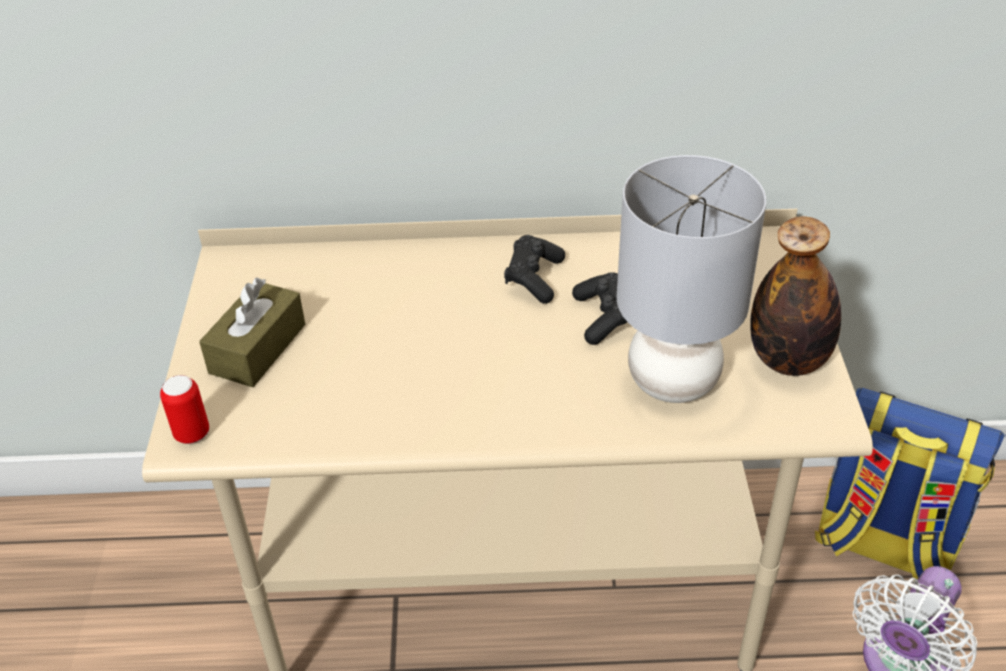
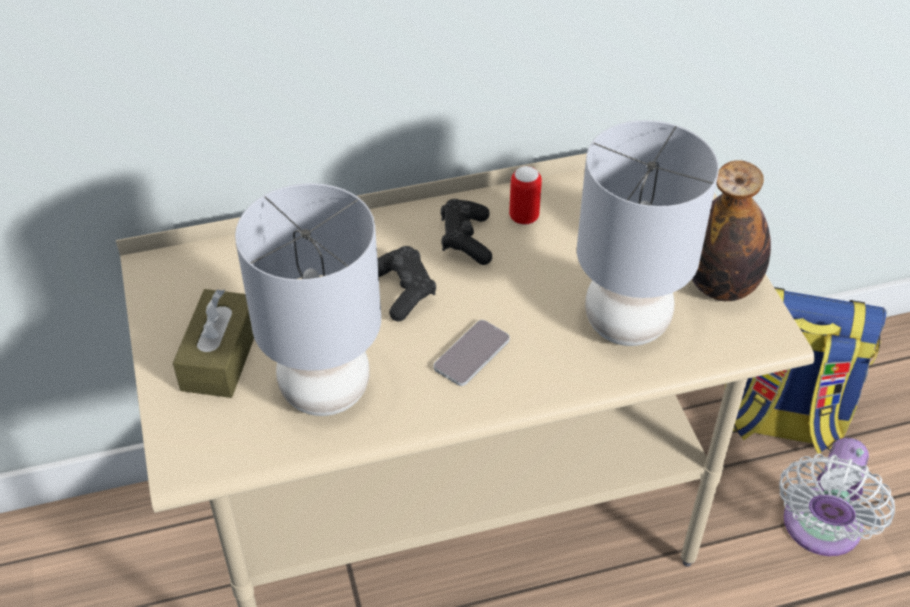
camera: 15 degrees left, 5 degrees up
can [160,375,209,444] -> can moved to [509,166,542,225]
black game controller [572,272,627,345] -> black game controller moved to [377,246,436,322]
none -> grey table lamp [235,183,381,416]
none -> phone [434,320,510,386]

